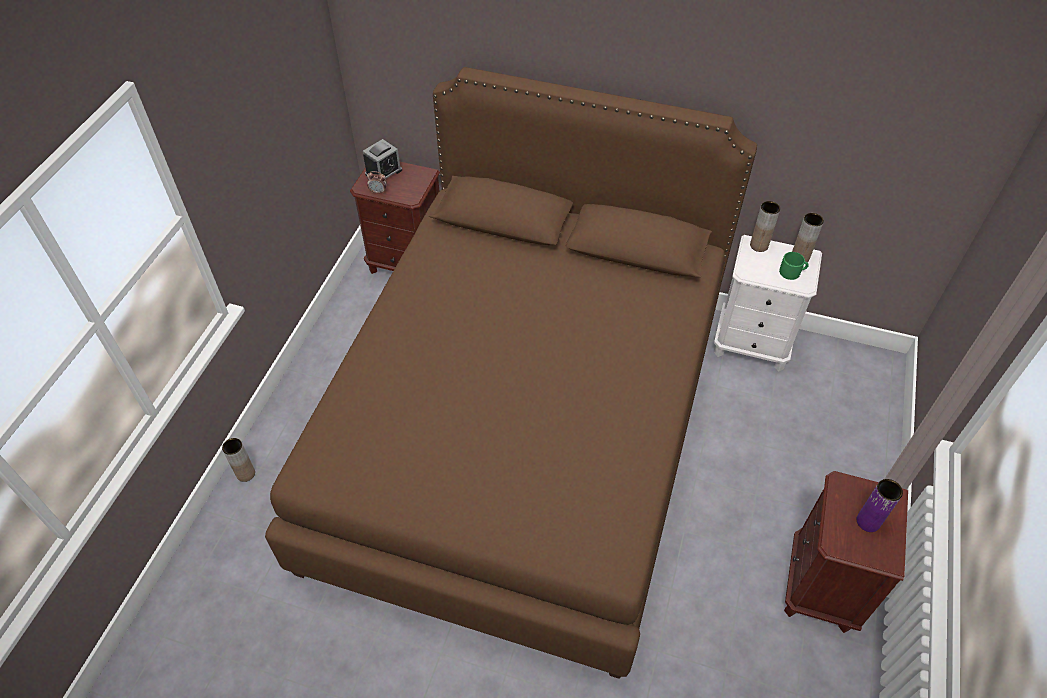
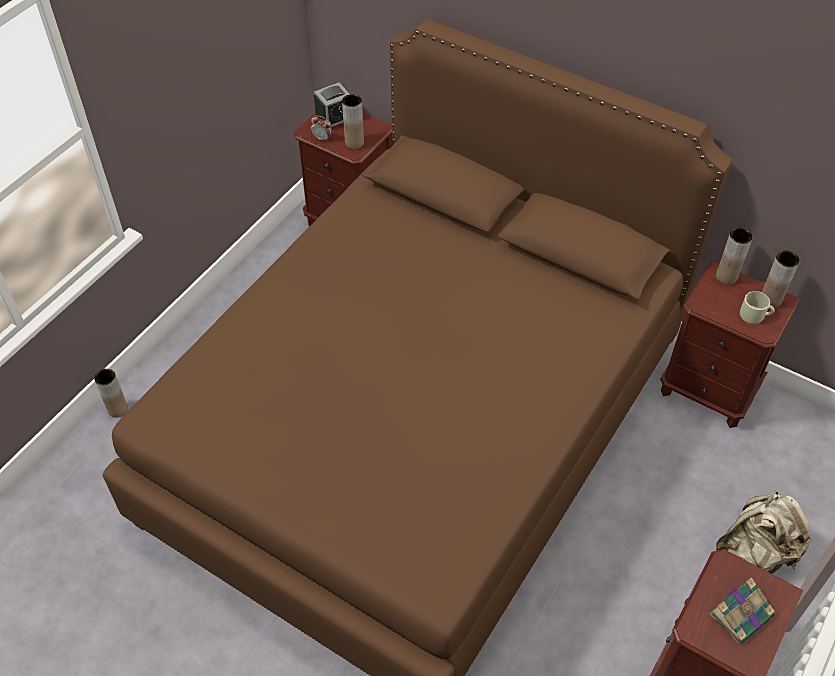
camera: 15 degrees right, 0 degrees up
white nightstand [714,235,822,372] -> brown nightstand [660,262,800,428]
green mug [779,252,809,280] -> beige mug [740,291,775,324]
purple vase [857,479,903,532] -> book [709,578,775,644]
none -> brown vase [342,94,364,149]
none -> beige backpack [716,490,812,574]

